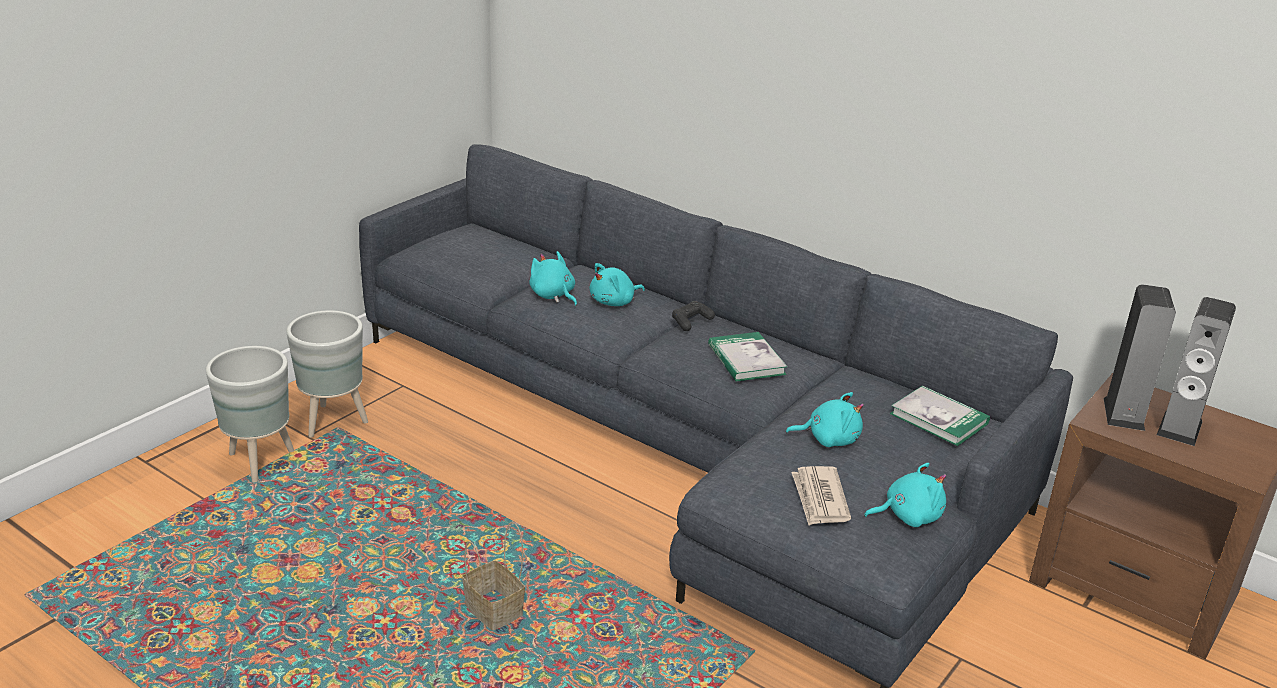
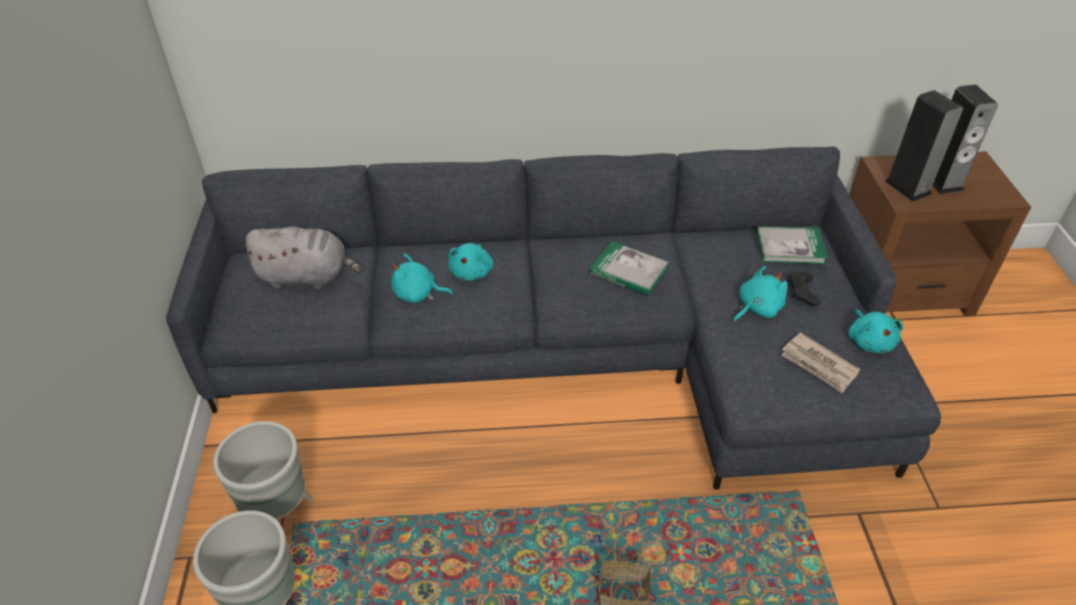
camera: 40 degrees left, 15 degrees up
black game controller [672,301,715,331] -> black game controller moved to [788,272,820,306]
turquoise plush toy [864,463,946,527] -> turquoise plush toy turned 135 degrees clockwise [848,310,903,353]
none -> grey plush toy [243,227,362,289]

